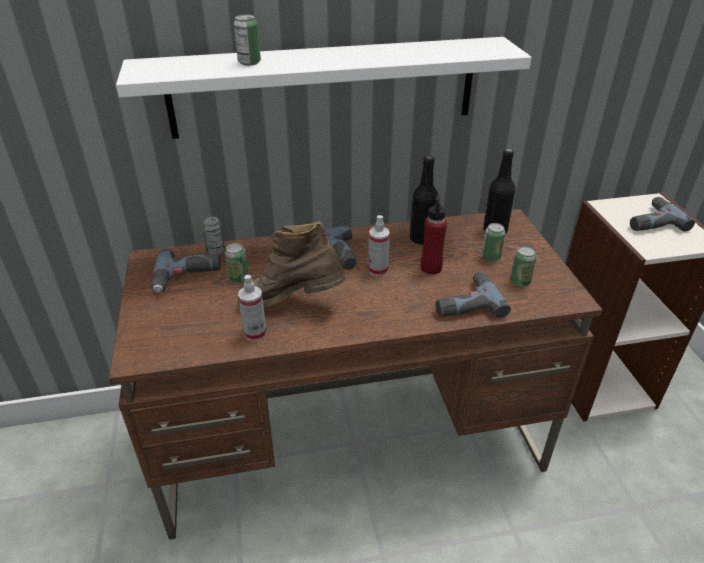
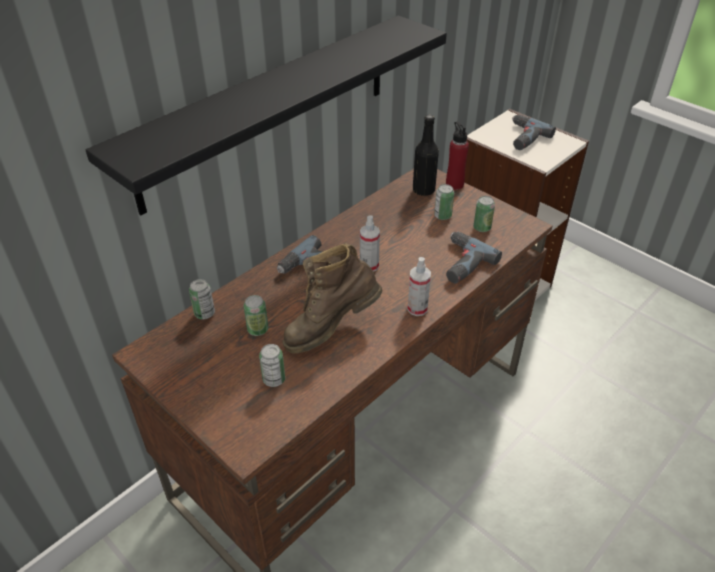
camera: 35 degrees left, 5 degrees up
white shelf [116,37,532,139] -> black shelf [86,15,447,215]
power drill [151,249,221,293] -> none
can [234,14,261,66] -> can moved to [259,344,285,387]
spray bottle [238,274,267,341] -> spray bottle moved to [408,257,431,316]
black bottle [410,156,438,245] -> none
red bottle [421,195,447,275] -> red bottle moved to [446,122,469,190]

